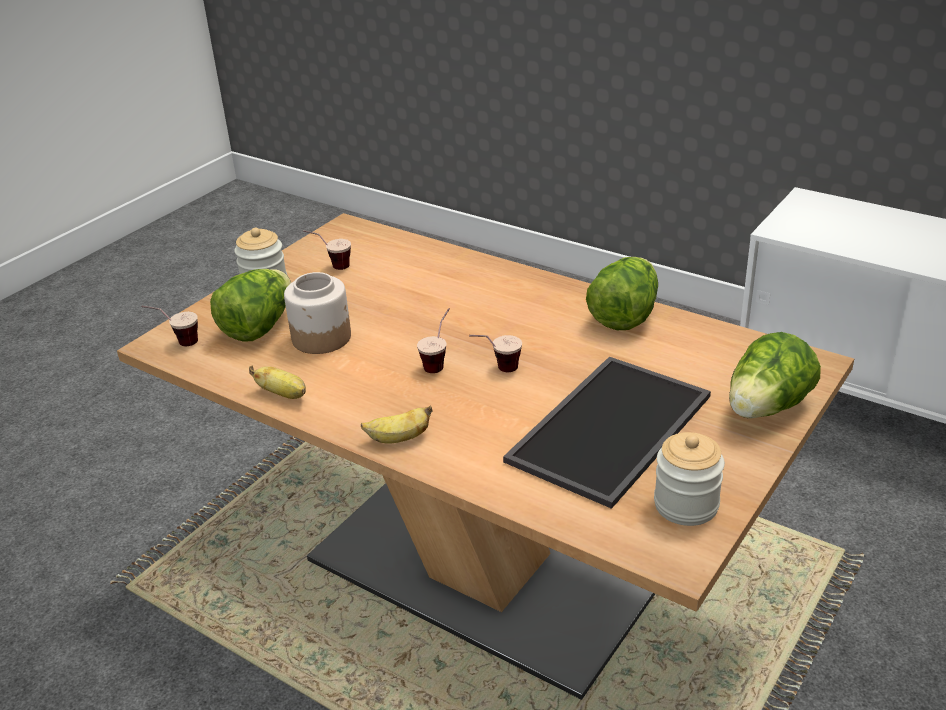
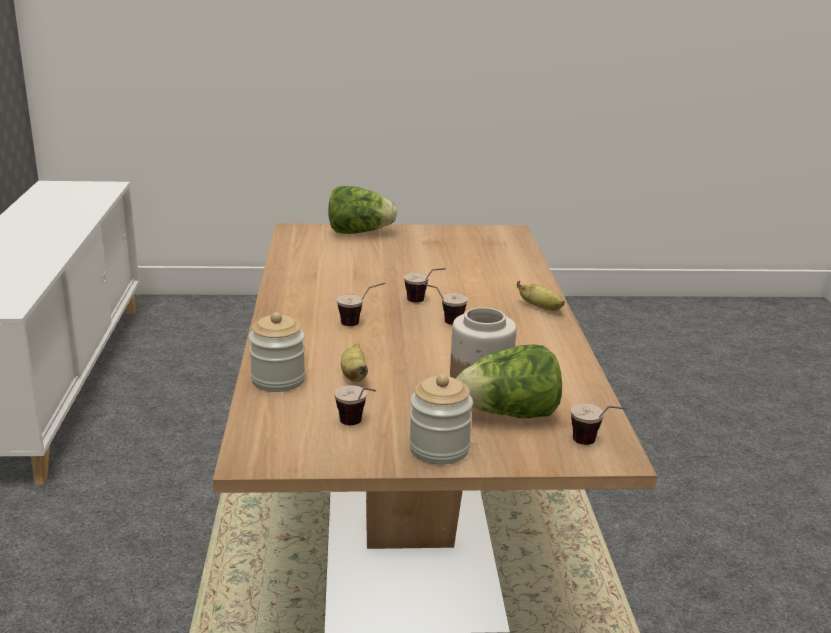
camera: 130 degrees left, 10 degrees down
banana [249,366,306,399] -> banana moved to [341,344,368,382]
tray [503,357,711,509] -> none
lettuce [586,257,658,330] -> none
jar [654,432,725,526] -> jar moved to [249,312,306,392]
none -> cup [337,283,385,326]

